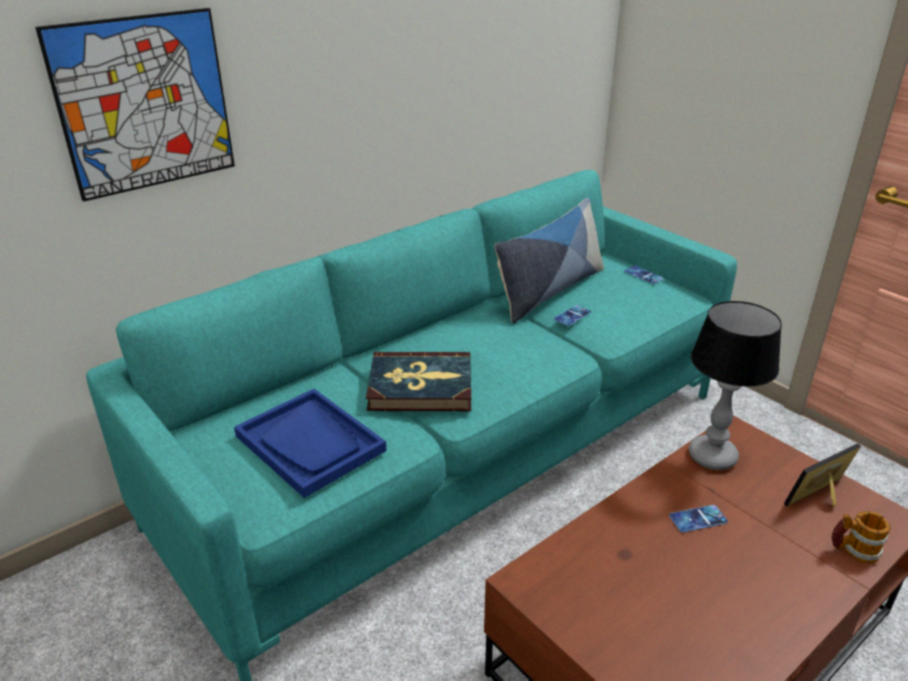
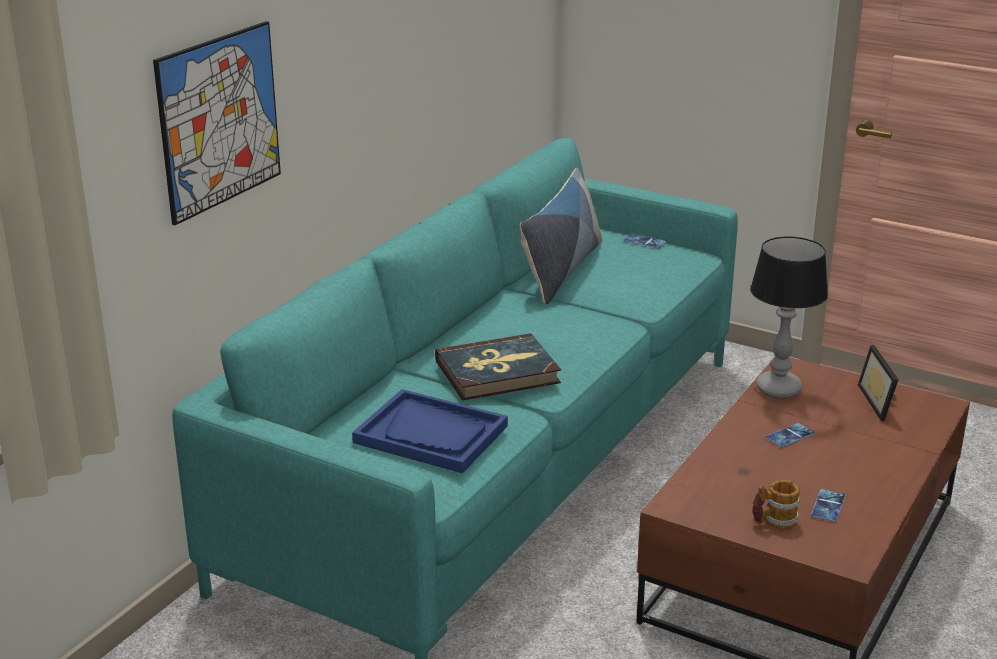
camera: 20 degrees left, 5 degrees down
phone [554,305,592,326] -> phone moved to [811,489,846,522]
picture frame [784,443,861,508] -> picture frame turned 45 degrees counterclockwise [858,345,899,421]
mug [832,511,891,563] -> mug moved to [752,480,800,529]

